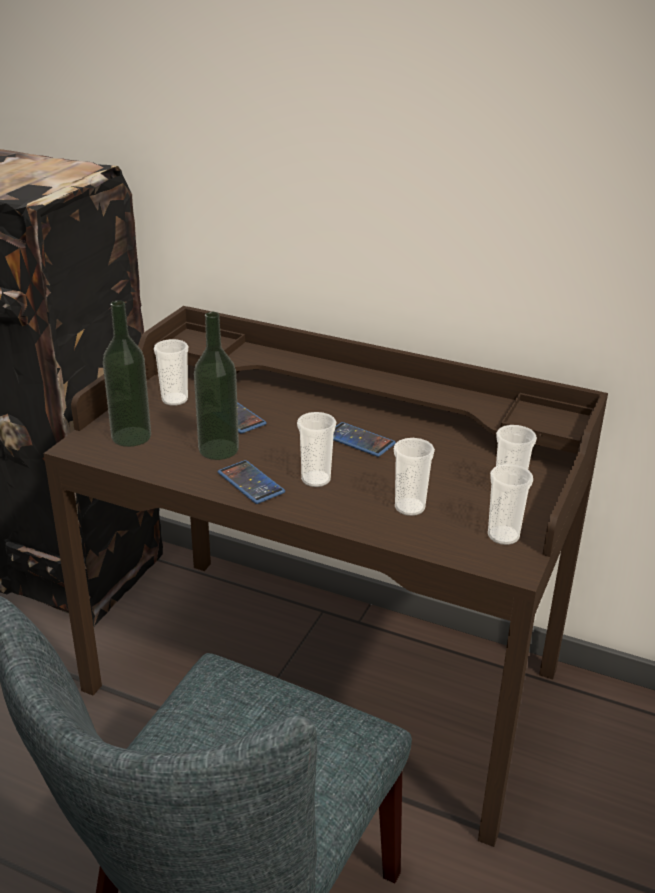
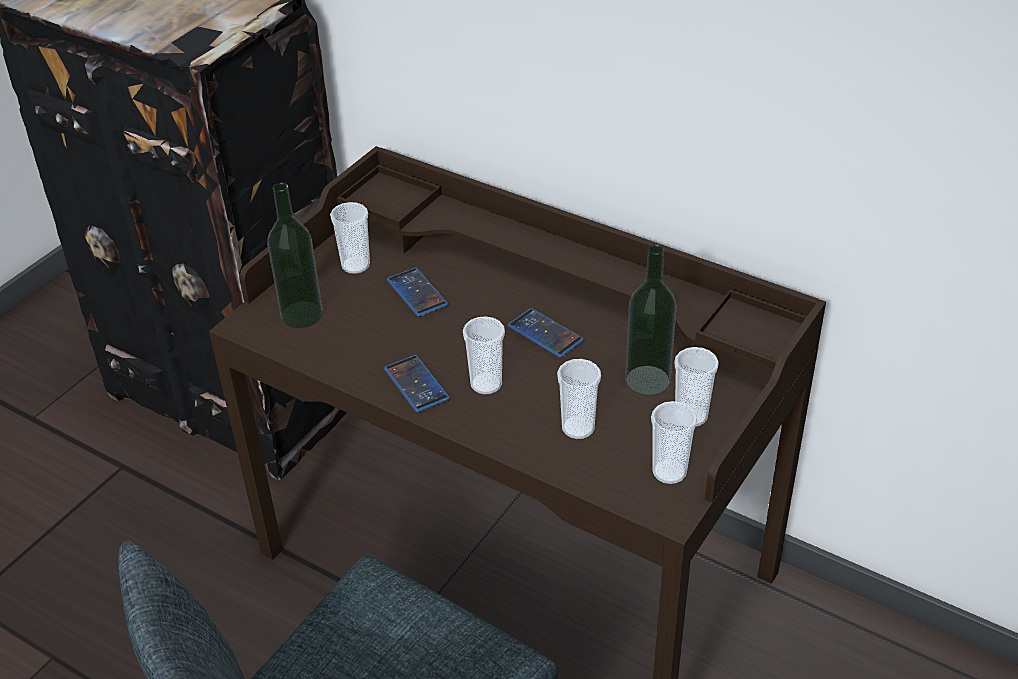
camera: 10 degrees right, 10 degrees up
bottle [194,312,239,460] -> bottle moved to [625,245,676,396]

